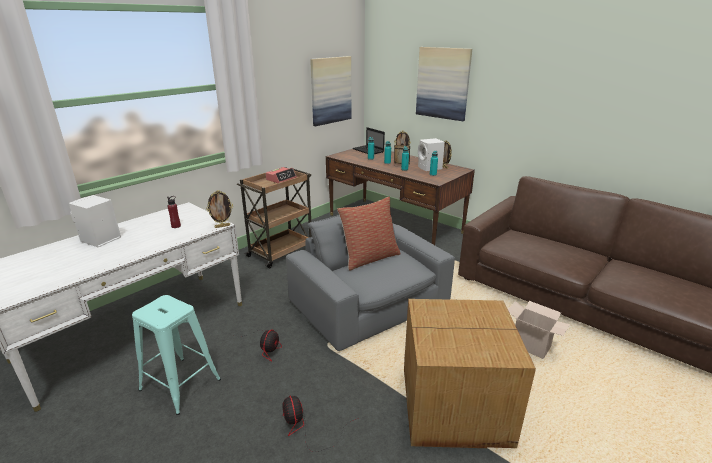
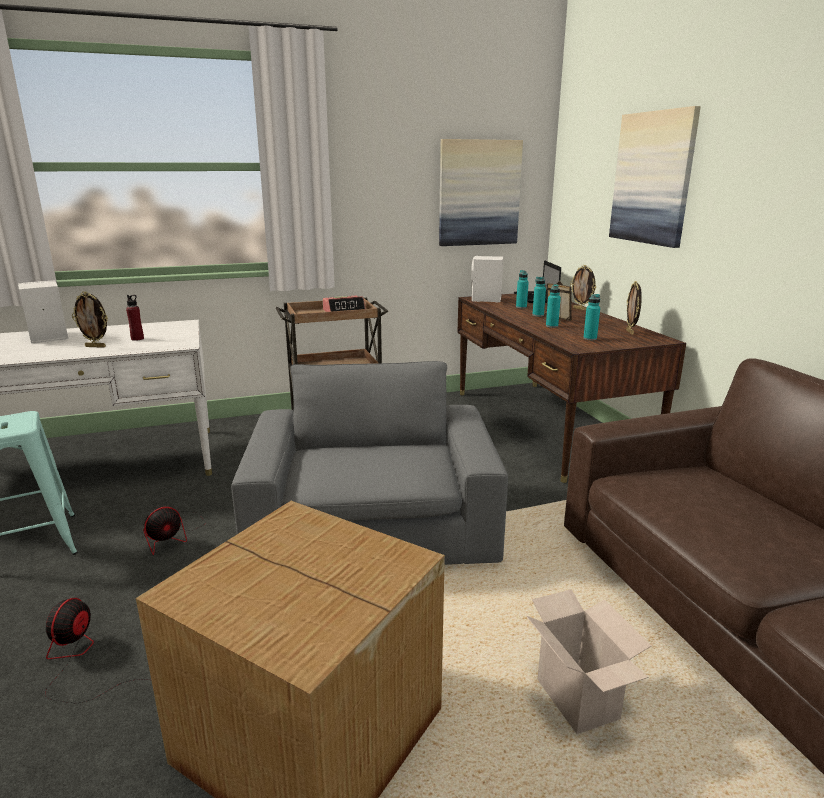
camera: 30 degrees right, 5 degrees down
picture frame [206,190,233,228] -> picture frame moved to [72,291,108,348]
pillow [337,197,401,271] -> none
white speaker [418,138,445,171] -> white speaker moved to [471,256,503,302]

